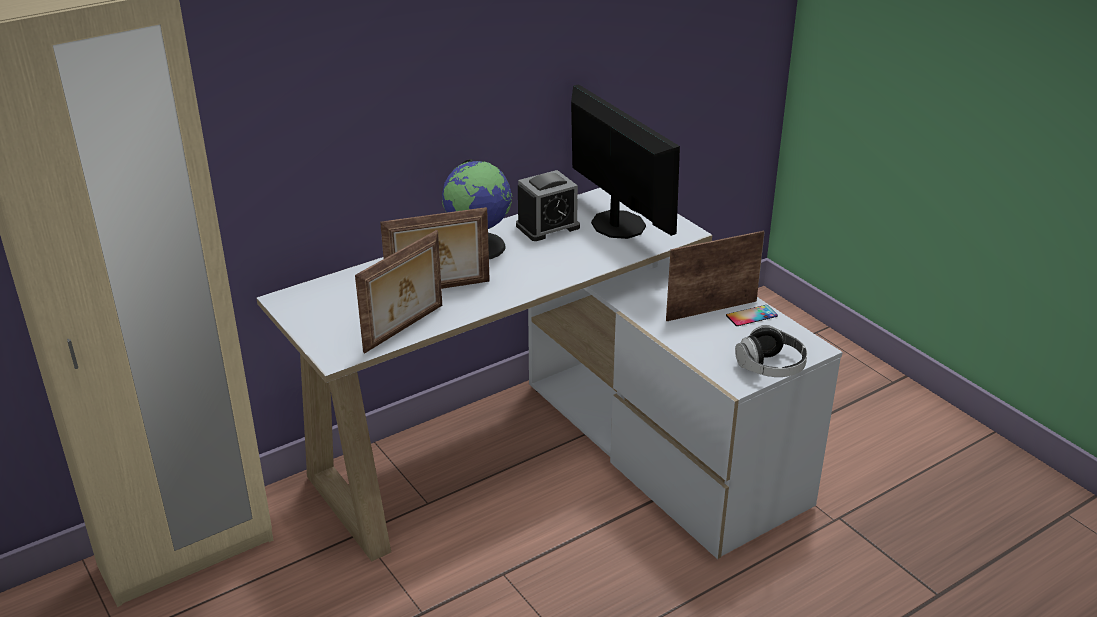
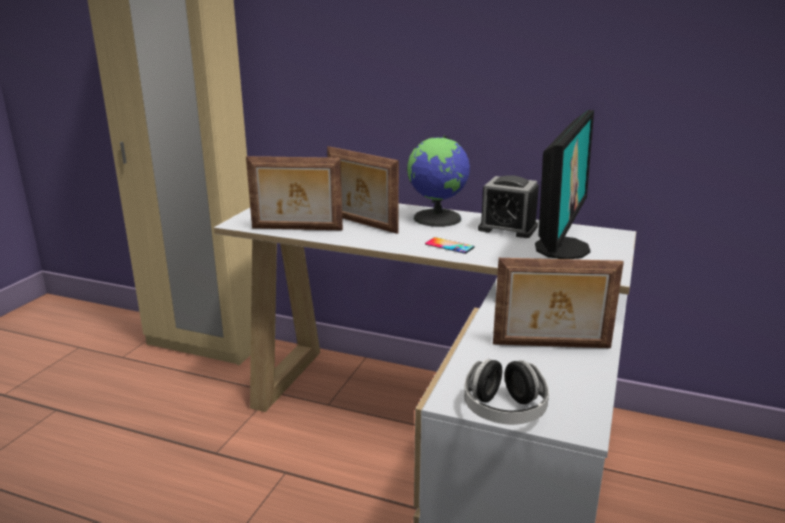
camera: 55 degrees right, 10 degrees down
picture frame [666,231,765,321] -> picture frame turned 150 degrees clockwise [493,258,624,348]
phone [726,305,778,326] -> phone moved to [425,237,474,254]

